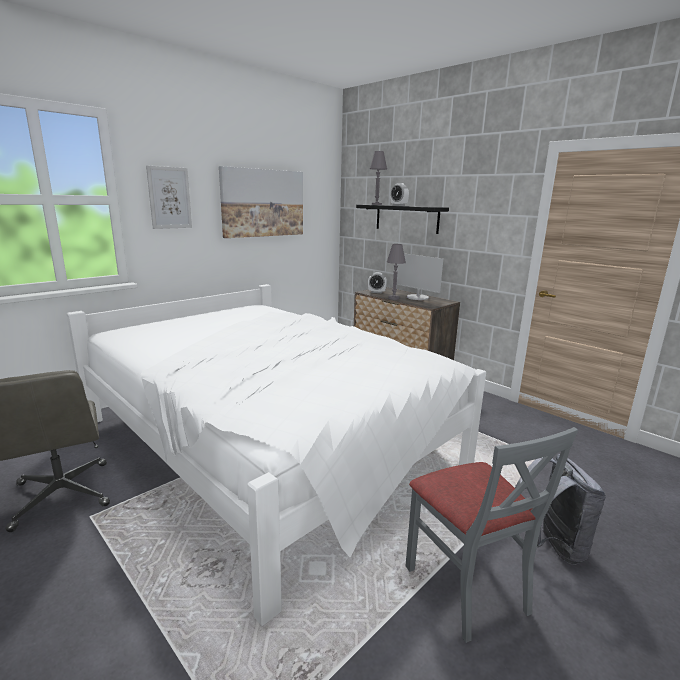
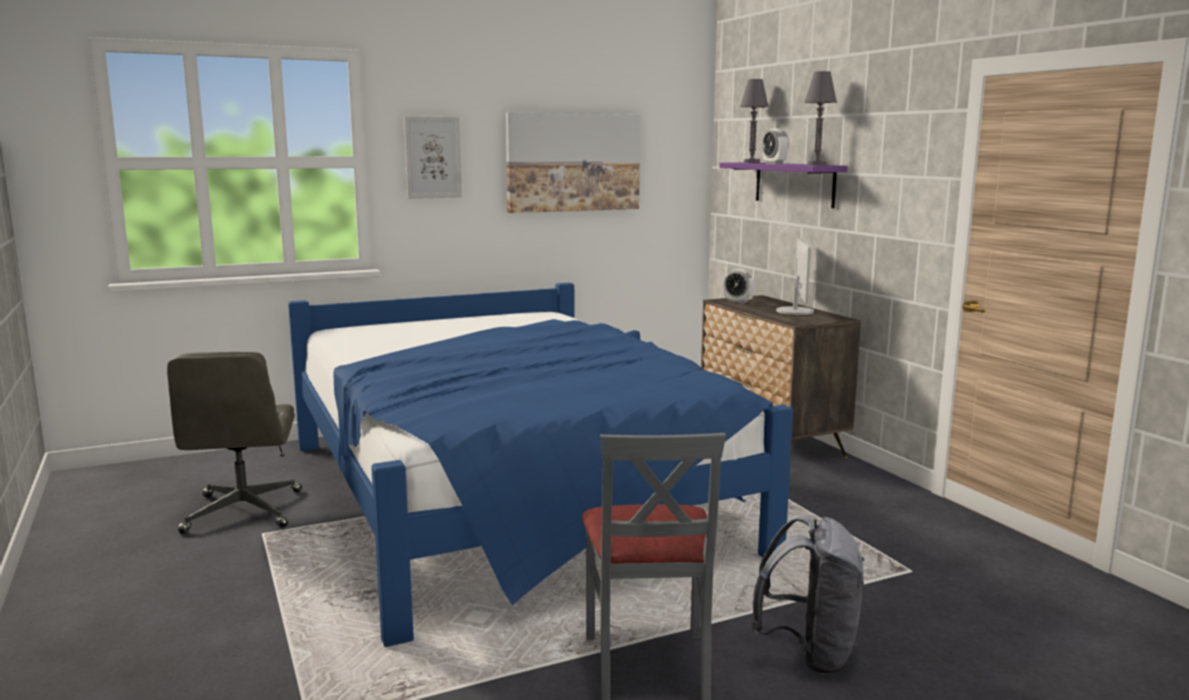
camera: 20 degrees right, 5 degrees down
white bed [67,284,486,626] -> blue bed [288,283,793,647]
black shelf [356,205,449,234] -> purple shelf [719,162,848,208]
grey table lamp [387,244,406,300] -> grey table lamp moved to [804,71,837,165]
monitor [397,253,443,300] -> monitor turned 150 degrees counterclockwise [776,238,814,315]

